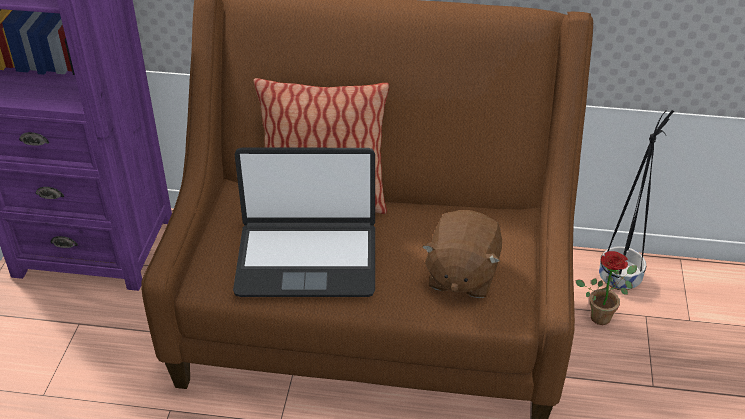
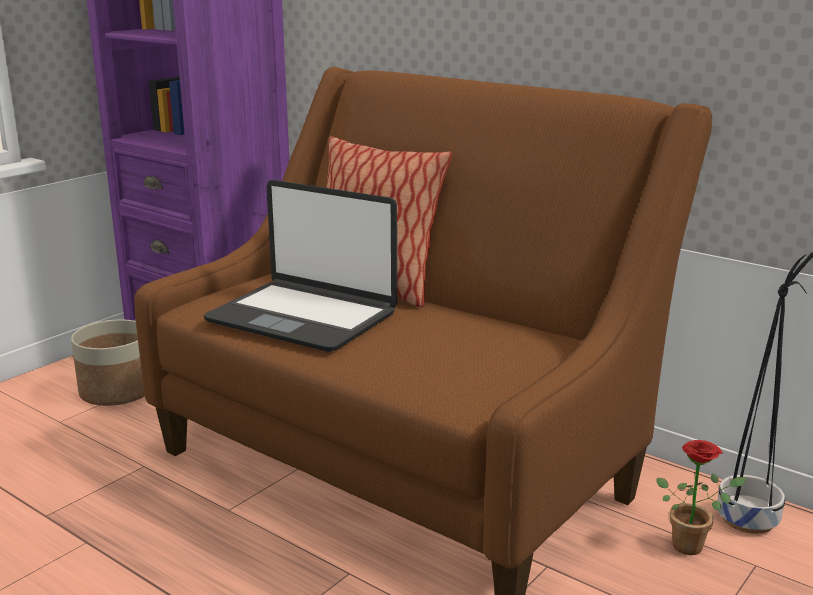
camera: 30 degrees right, 20 degrees down
brown plush toy [422,210,502,298] -> none
none -> planter [71,319,145,406]

